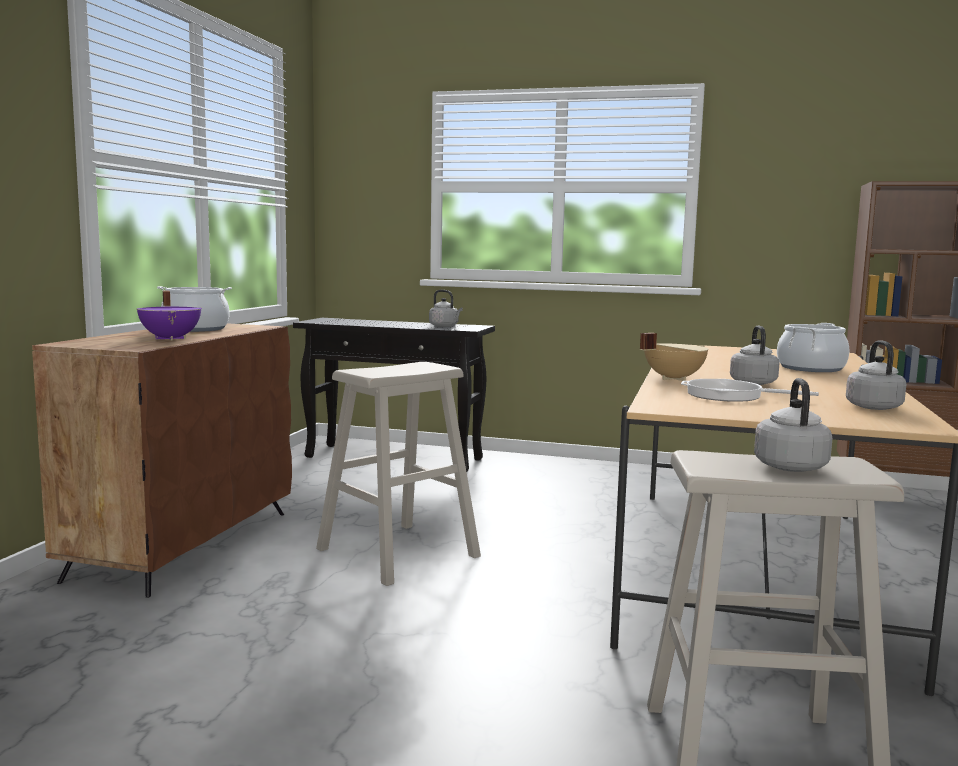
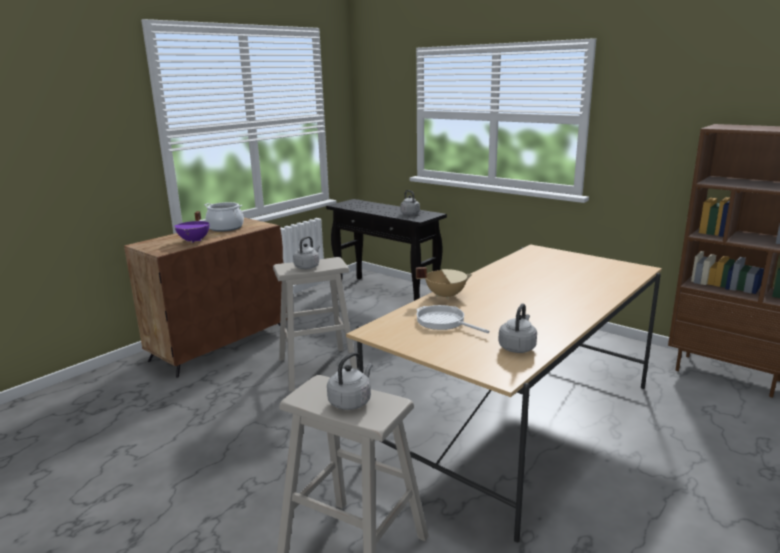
camera: 25 degrees right, 10 degrees up
grey kettle [730,326,779,385] -> grey kettle moved to [293,236,320,269]
cooking pot [777,323,849,372] -> none

